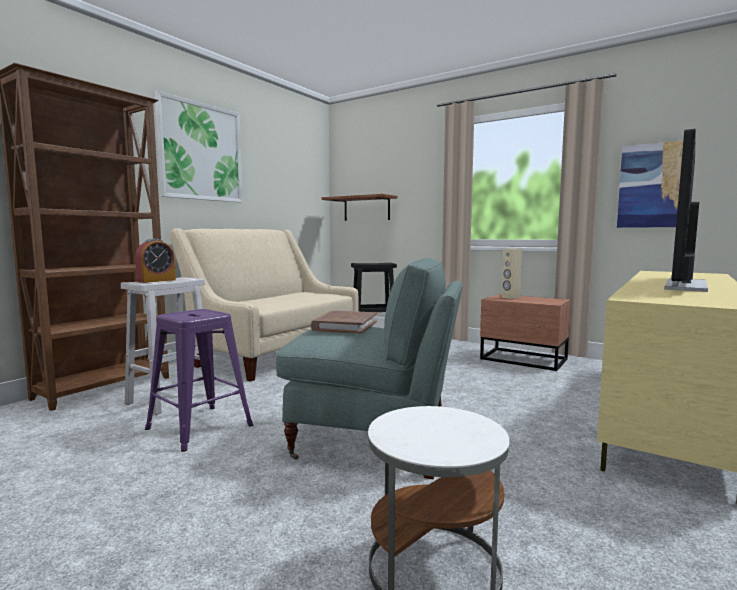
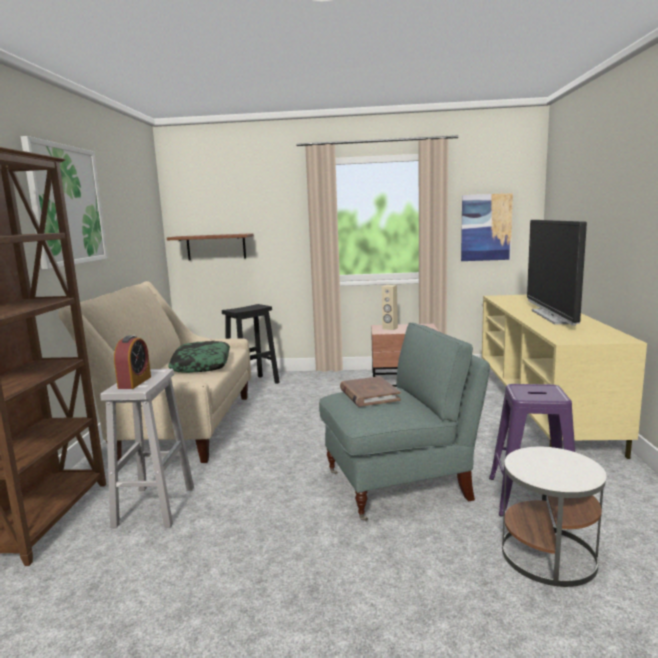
camera: 30 degrees left, 5 degrees up
purple stool [145,309,253,452] -> purple stool moved to [489,384,575,517]
none -> pillow [168,341,230,373]

